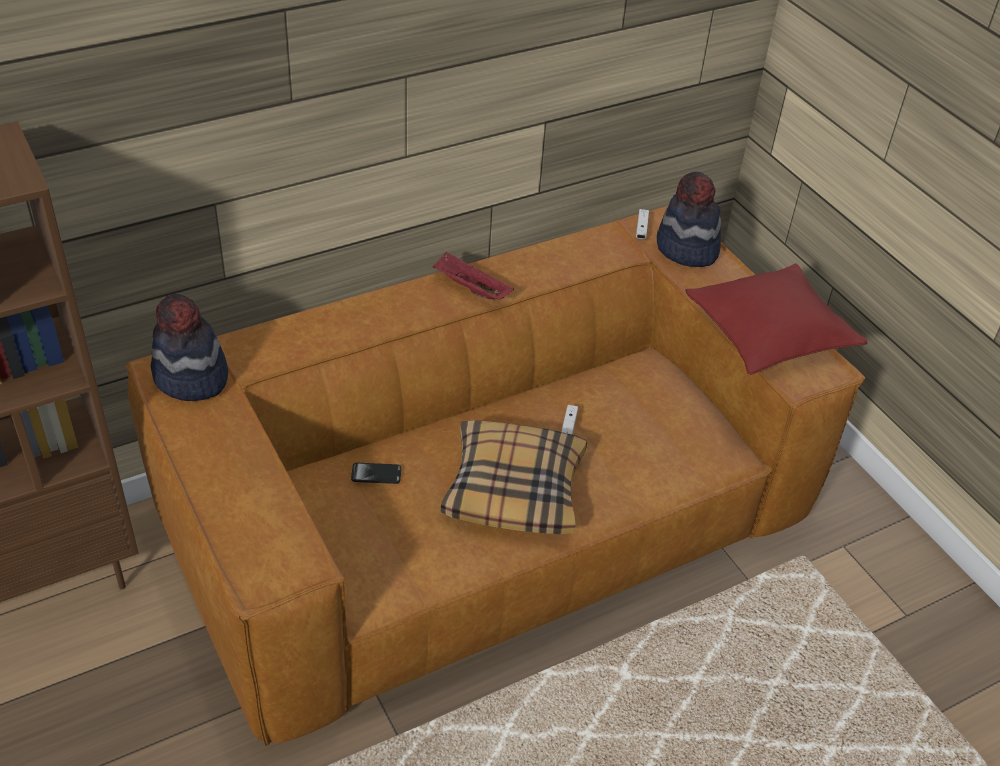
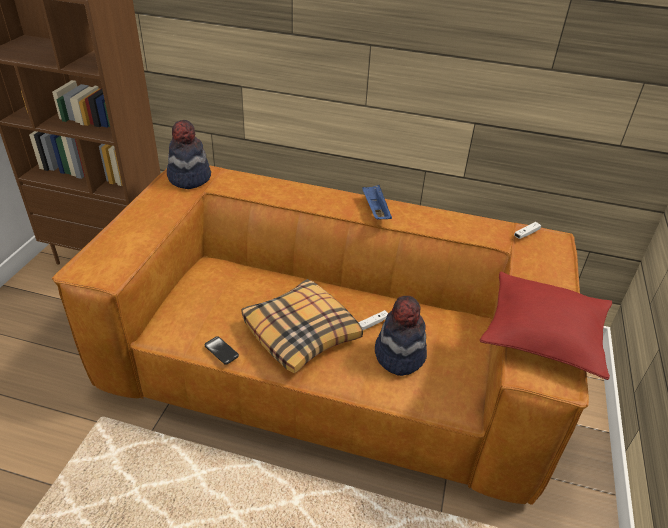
camera: 45 degrees right, 5 degrees down
phone [351,463,401,484] -> phone moved to [205,336,239,365]
red tray [432,252,514,300] -> blue tray [362,185,392,220]
hat [657,171,721,267] -> hat moved to [375,296,427,376]

